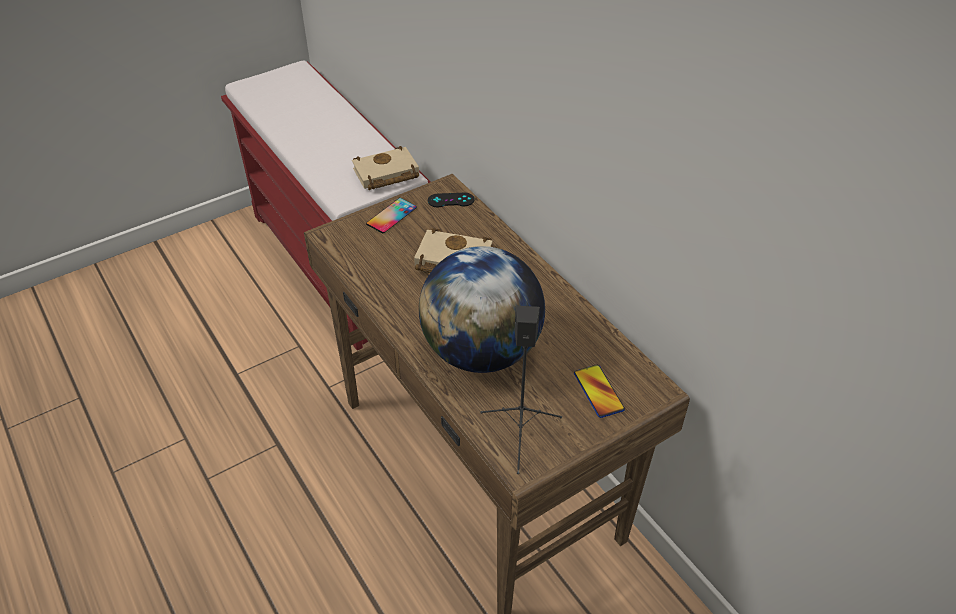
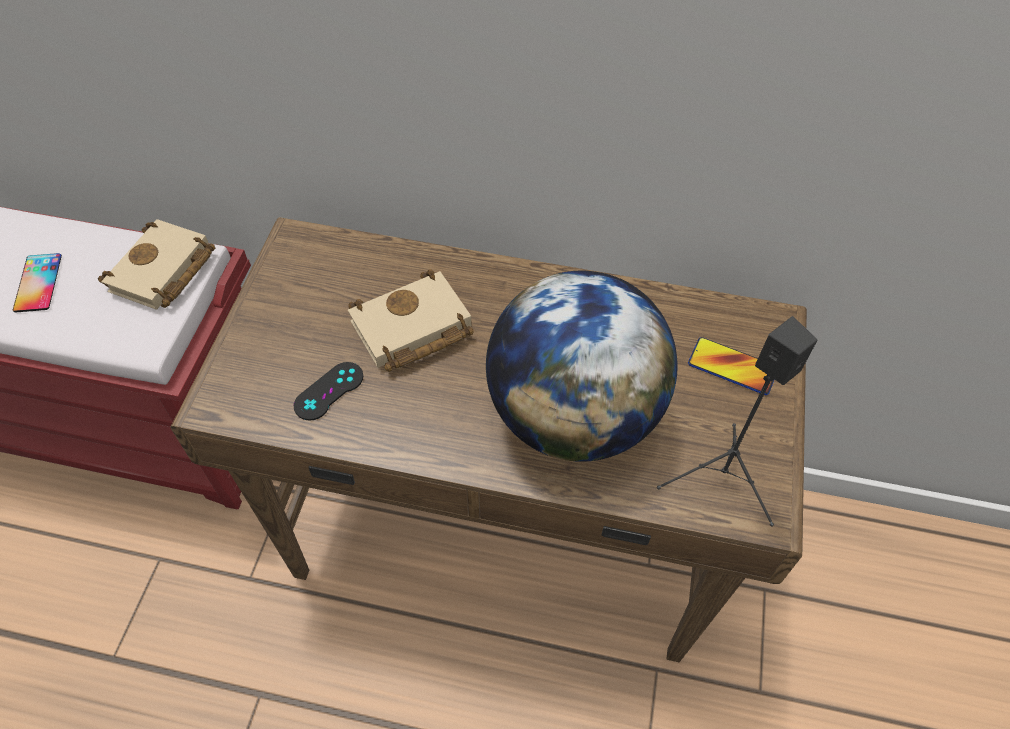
camera: 45 degrees left, 10 degrees up
phone [366,198,417,233] -> phone moved to [13,253,62,312]
black game controller [428,193,474,208] -> black game controller moved to [293,362,363,421]

